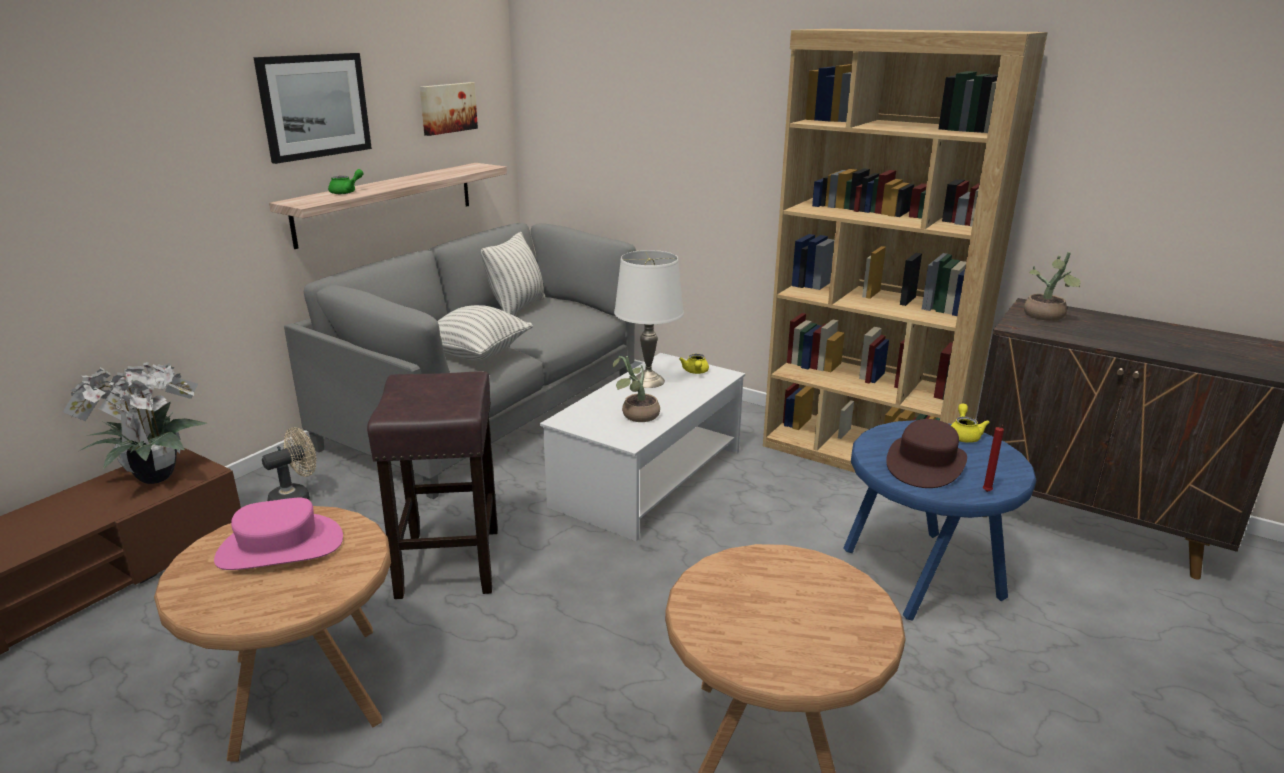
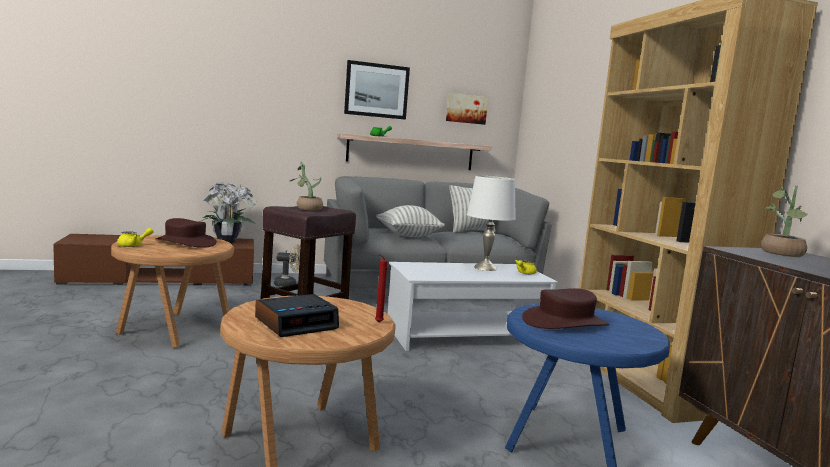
camera: 40 degrees right, 15 degrees down
pink hat [214,498,343,570] -> brown hat [155,218,217,248]
potted plant [613,356,660,422] -> potted plant moved to [290,162,323,210]
yellow teapot [951,404,990,443] -> yellow teapot moved to [117,228,154,247]
red candle [983,425,1004,492] -> red candle moved to [375,254,387,323]
none -> alarm clock [255,294,339,337]

